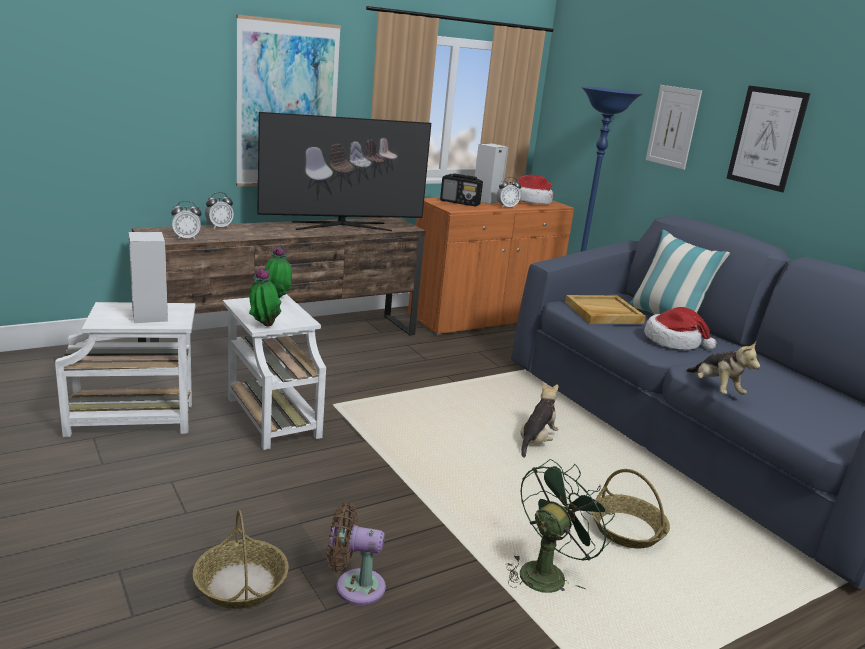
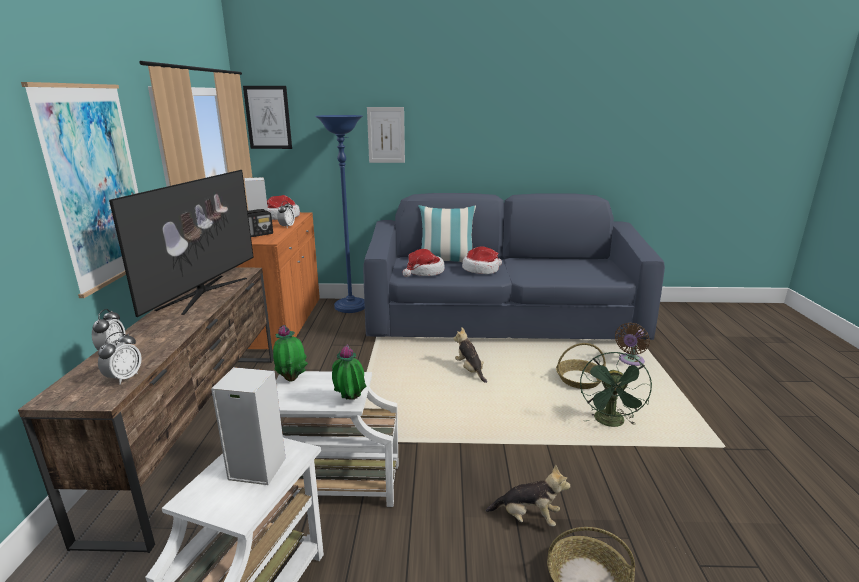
camera: 55 degrees left, 0 degrees up
brown fan [327,502,386,605] -> brown fan moved to [615,323,650,366]
green fan [505,459,615,593] -> green fan turned 150 degrees counterclockwise [580,352,652,427]
beige tray [565,295,646,324] -> hat [403,249,445,277]
plush toy [686,342,760,395] -> plush toy moved to [485,464,571,527]
picture [726,86,811,192] -> picture moved to [243,86,292,149]

